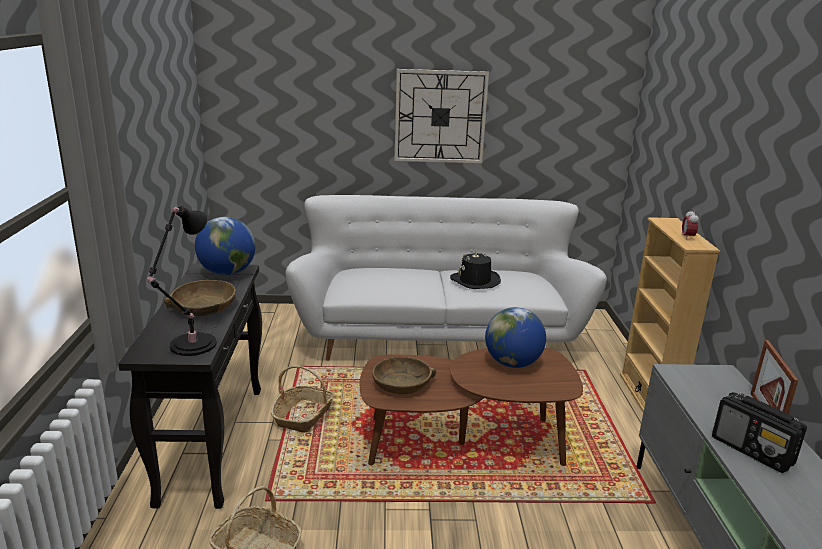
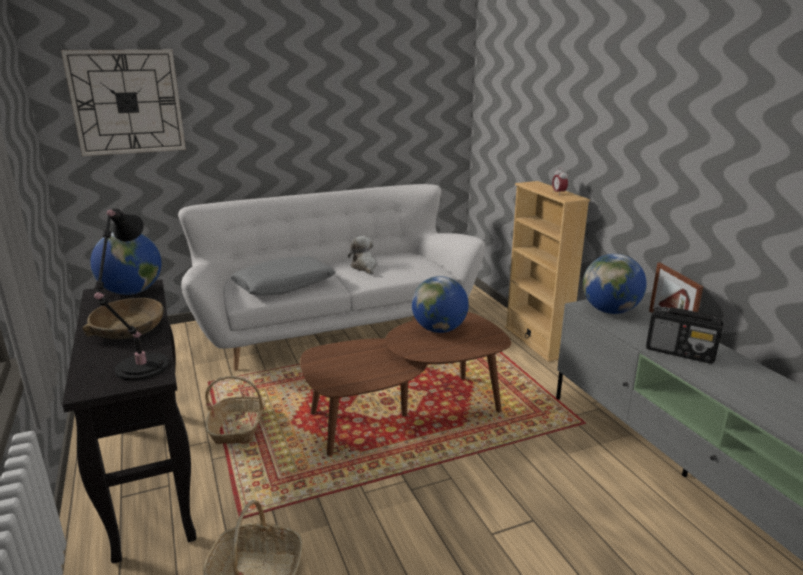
camera: 20 degrees left, 0 degrees up
brown bowl [372,357,436,394] -> none
wall clock [394,69,489,163] -> wall clock moved to [61,50,186,156]
black hat [450,252,501,289] -> plush toy [348,236,378,274]
none -> grey pillow [230,256,336,295]
none -> globe [583,254,647,314]

